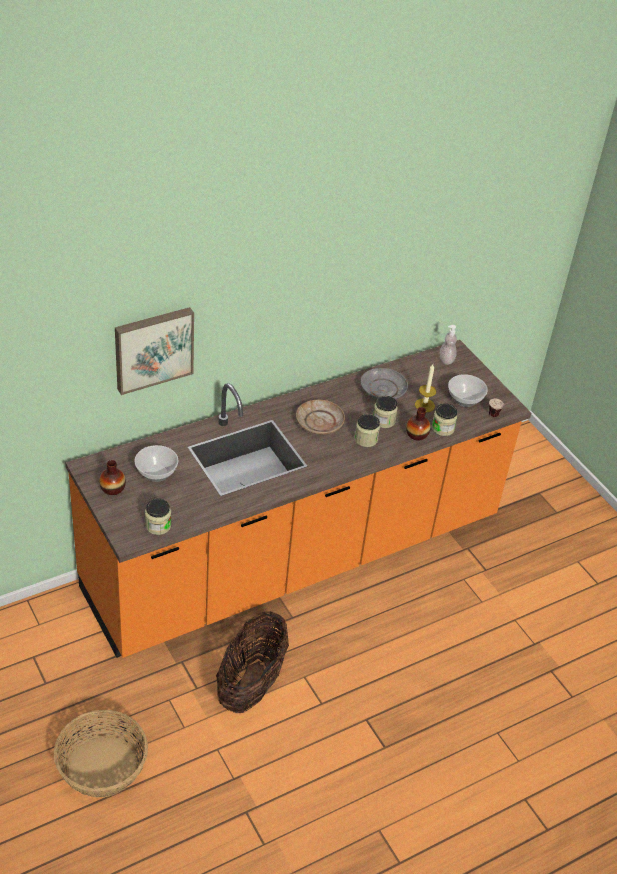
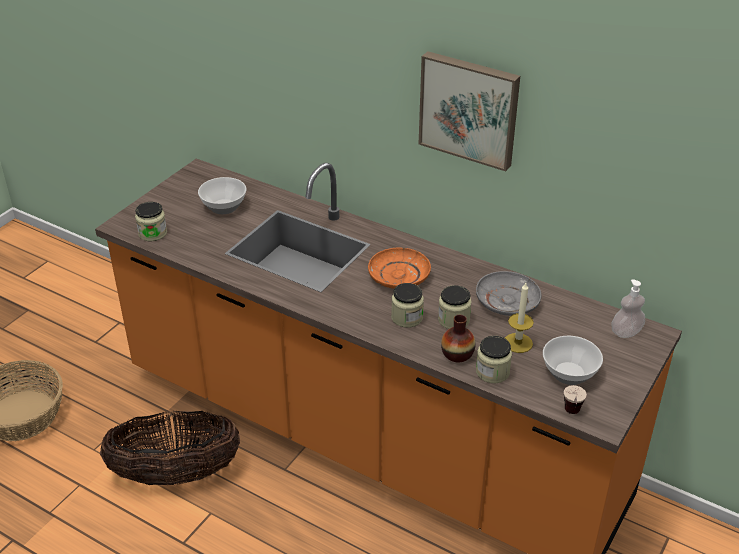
camera: 65 degrees right, 5 degrees down
vase [99,460,126,495] -> none
picture [115,307,194,395] -> picture moved to [419,51,520,171]
beige plate [296,400,345,435] -> orange plate [368,248,431,289]

